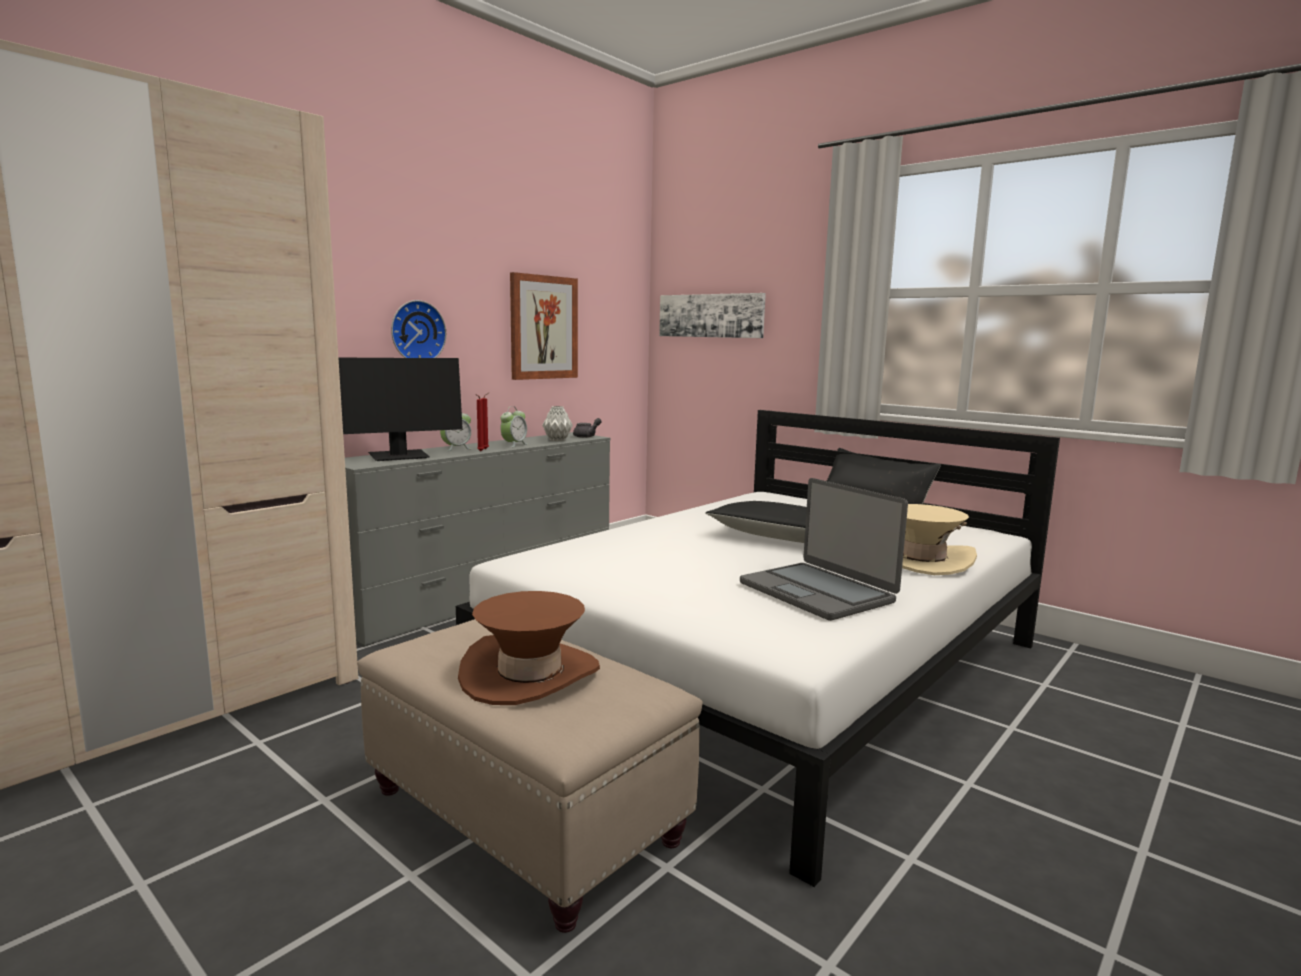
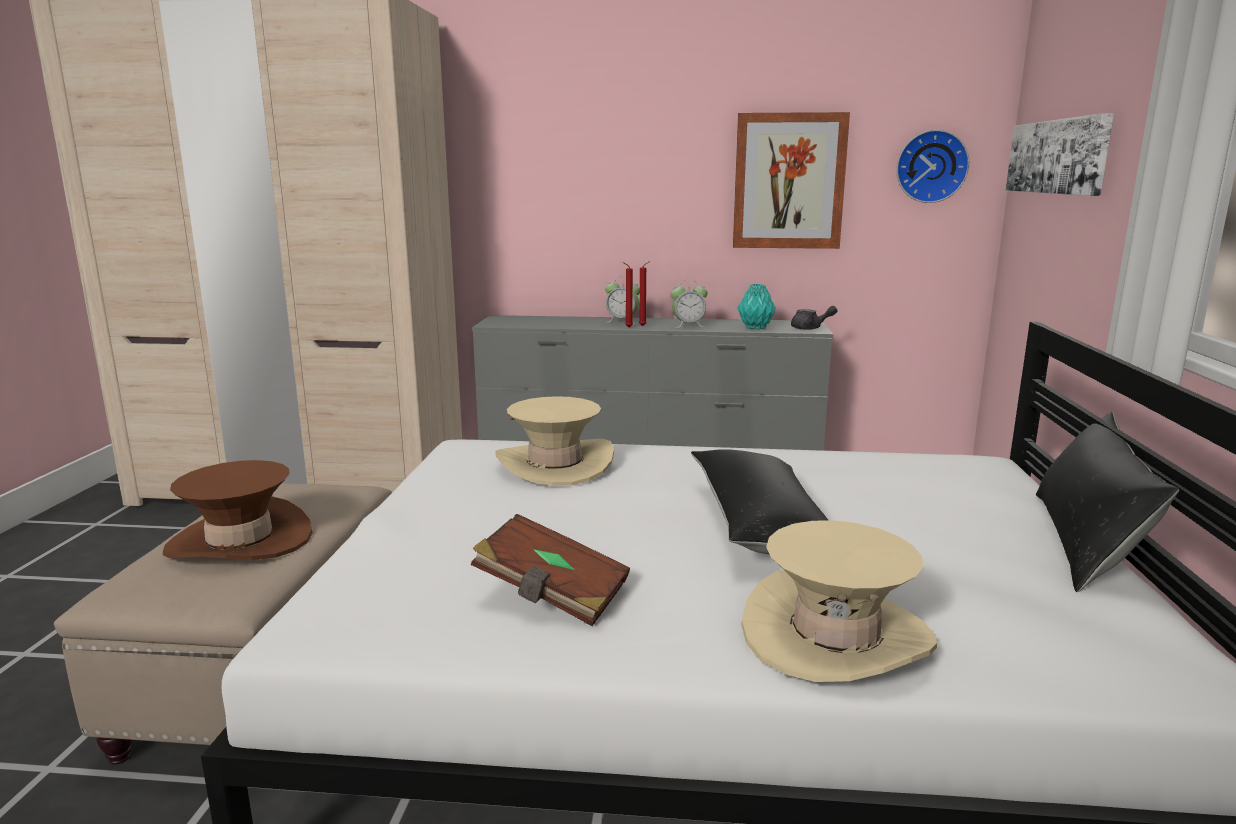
camera: 55 degrees right, 5 degrees up
monitor [338,357,463,461] -> none
wall clock [391,300,446,358] -> wall clock moved to [896,130,969,203]
grey vase [542,406,573,441] -> turquoise vase [737,284,776,329]
laptop [740,478,908,621] -> brown book [471,514,630,626]
none -> beige hat [496,396,614,486]

